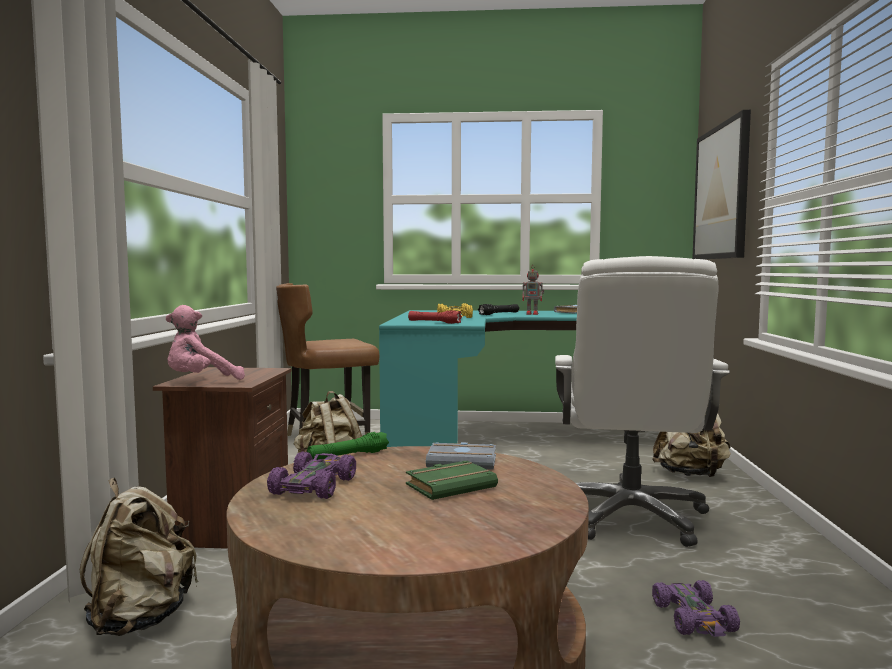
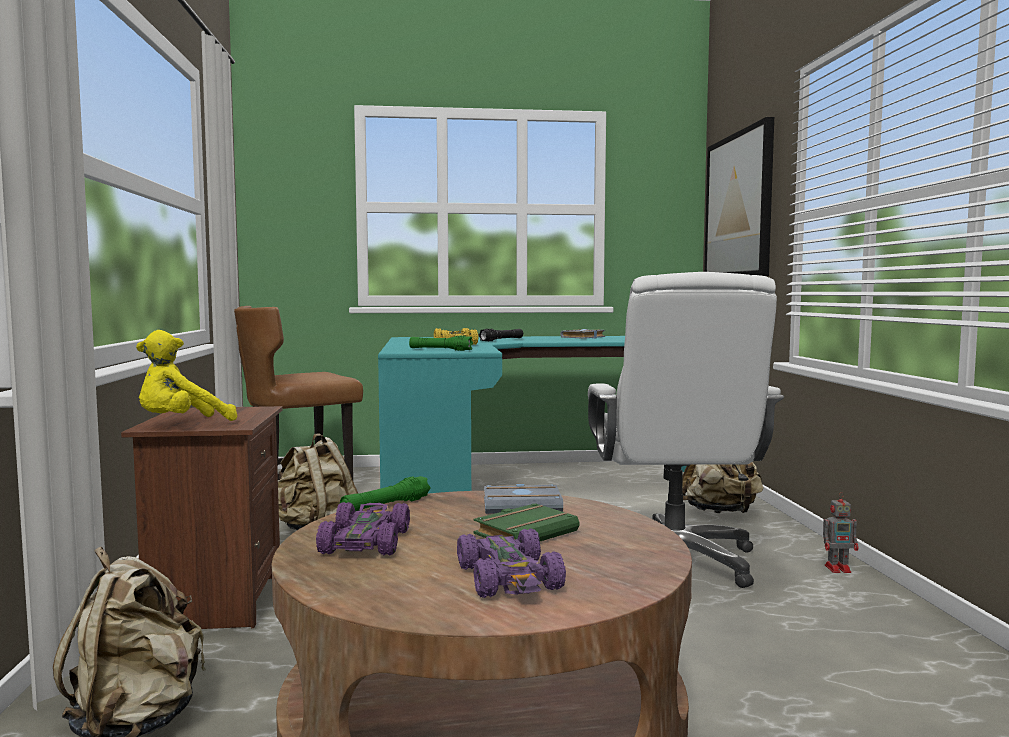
camera: 10 degrees left, 0 degrees up
pink plush toy [166,305,245,380] -> yellow plush toy [136,330,237,421]
red flashlight [408,310,462,324] -> green flashlight [409,336,473,351]
toy robot [522,266,544,315] -> toy robot moved to [823,492,859,573]
purple toy car [652,580,740,637] -> purple toy car moved to [457,528,566,598]

